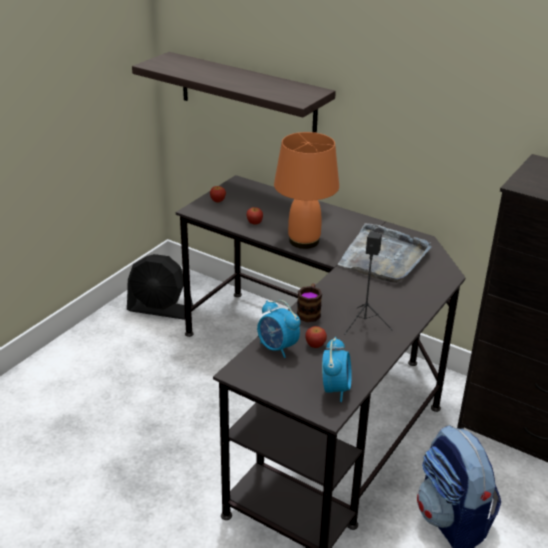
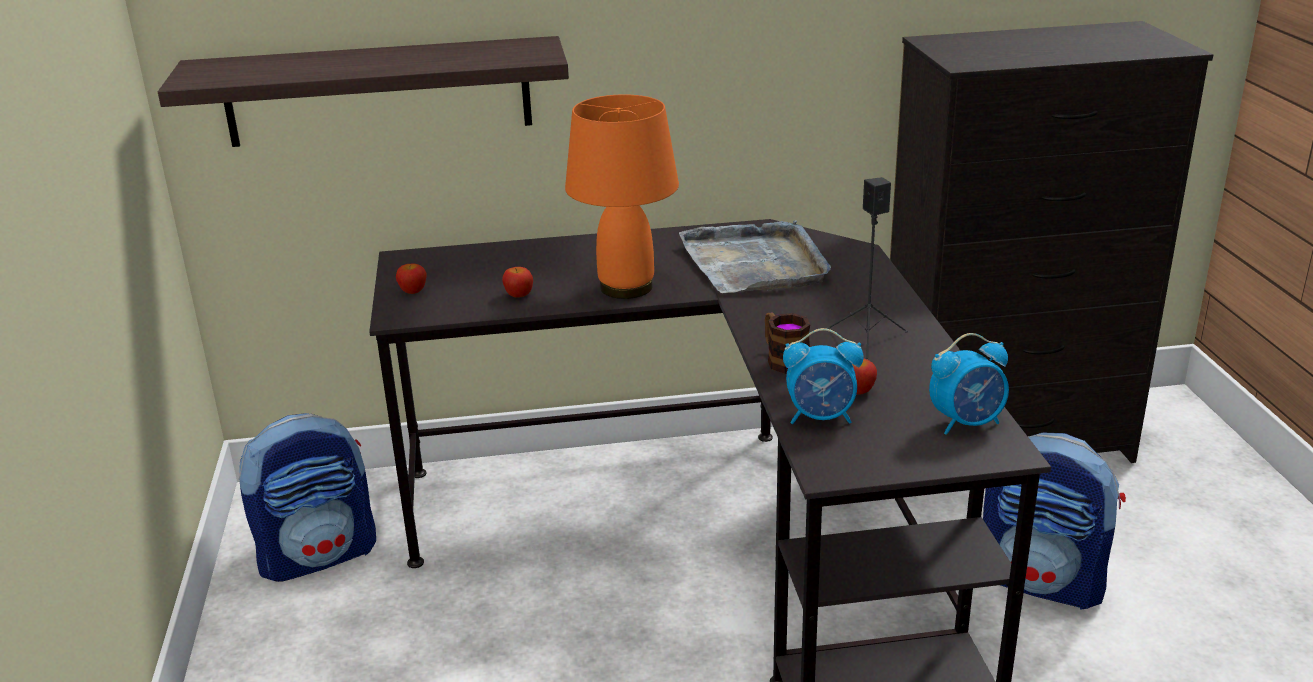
camera: 40 degrees left, 5 degrees down
black fan [127,254,193,320] -> backpack [239,413,376,582]
alarm clock [322,337,352,402] -> alarm clock turned 105 degrees clockwise [929,333,1009,435]

